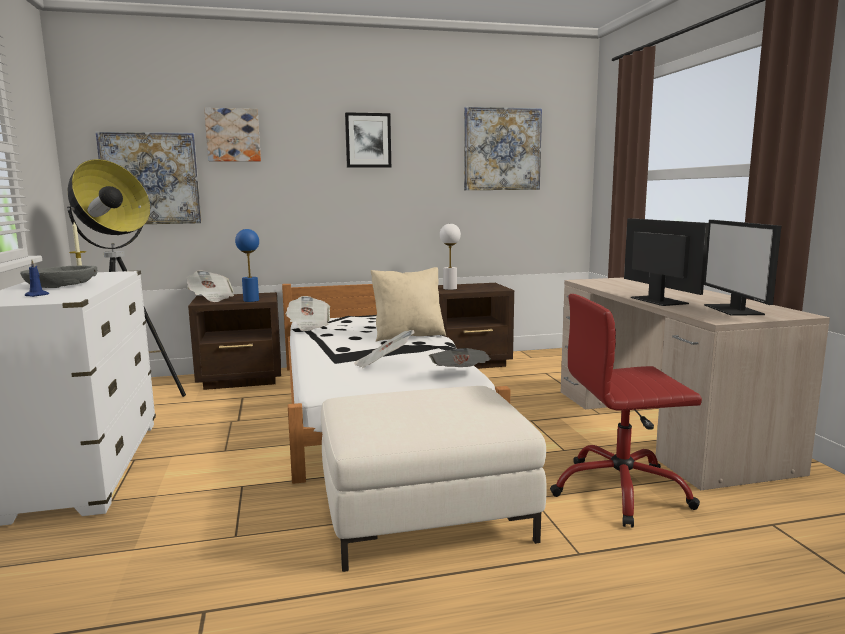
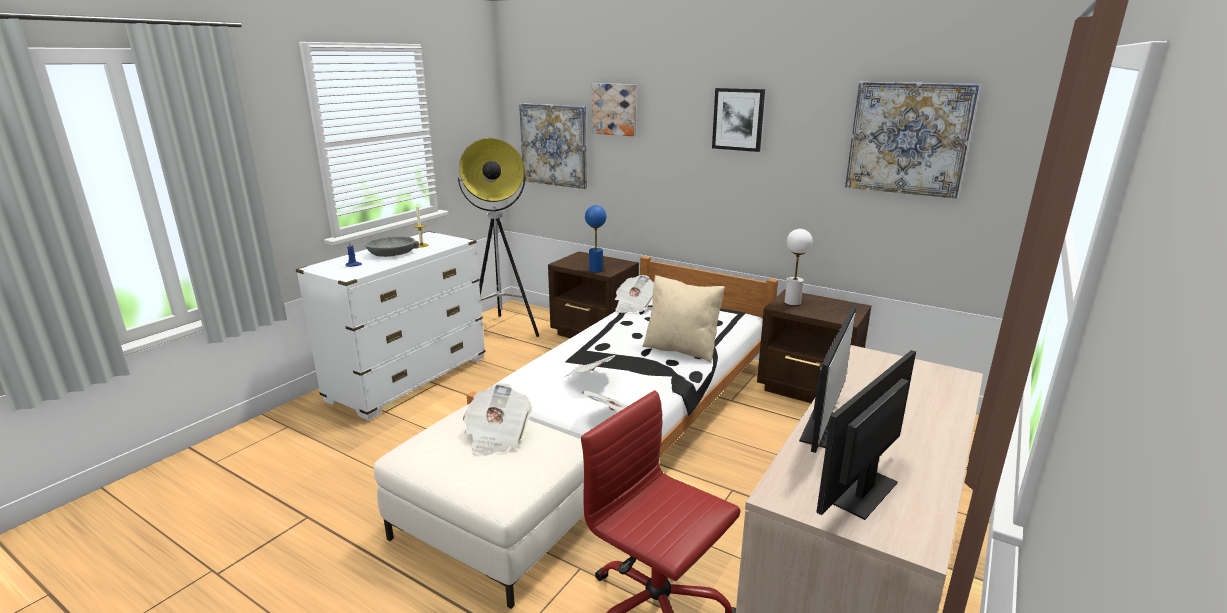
camera: 45 degrees right, 10 degrees up
newspaper [187,271,234,302] -> newspaper moved to [463,384,532,457]

